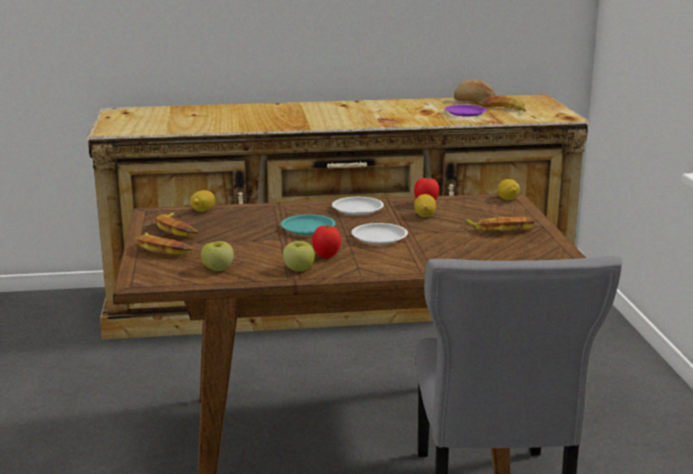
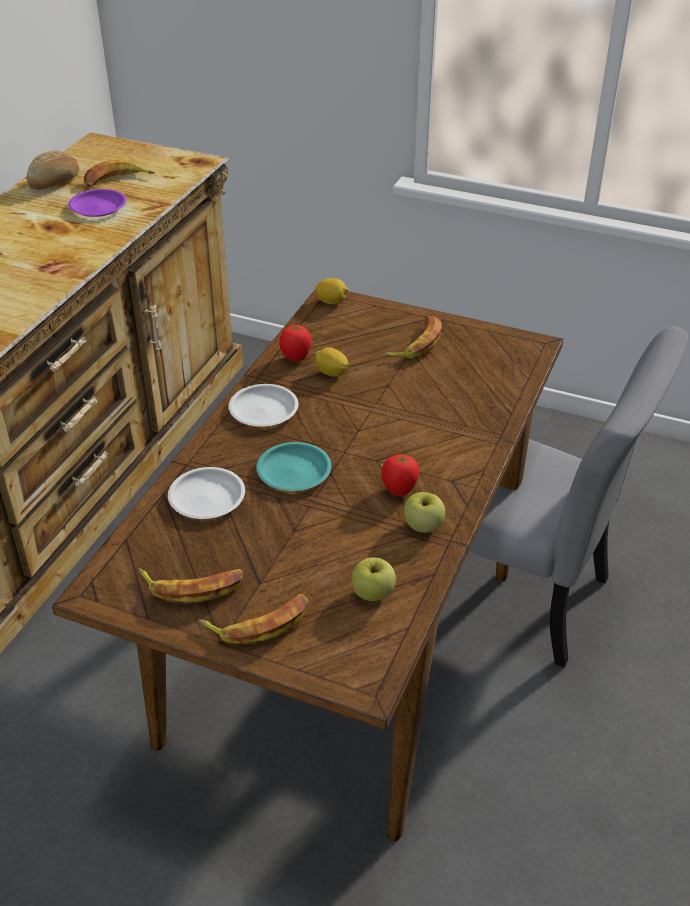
camera: 60 degrees left, 20 degrees up
lemon [190,190,215,212] -> none
white plate [351,223,408,244] -> white plate moved to [168,467,245,519]

